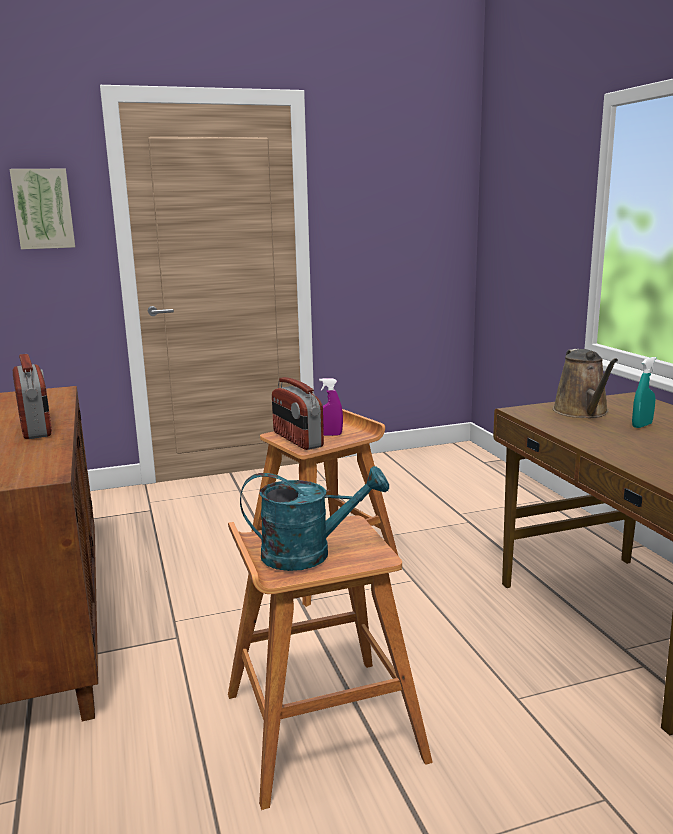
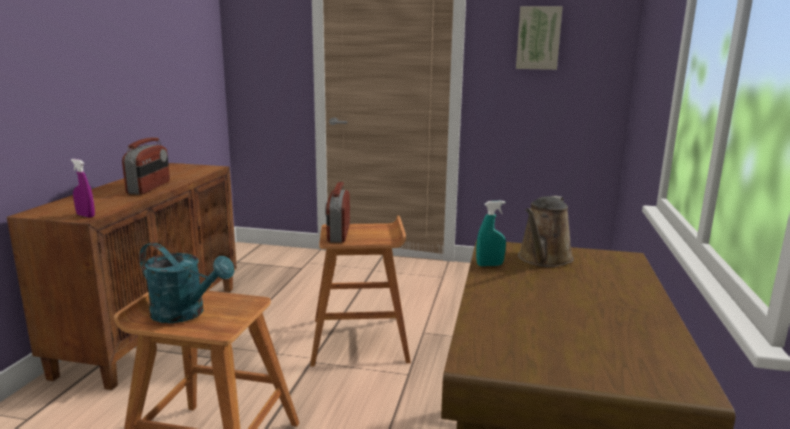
camera: 30 degrees right, 0 degrees up
picture [9,169,75,249] -> picture moved to [516,6,563,70]
purple spray bottle [319,378,343,436] -> purple spray bottle moved to [71,159,95,218]
turquoise spray bottle [632,357,657,428] -> turquoise spray bottle moved to [476,201,506,266]

